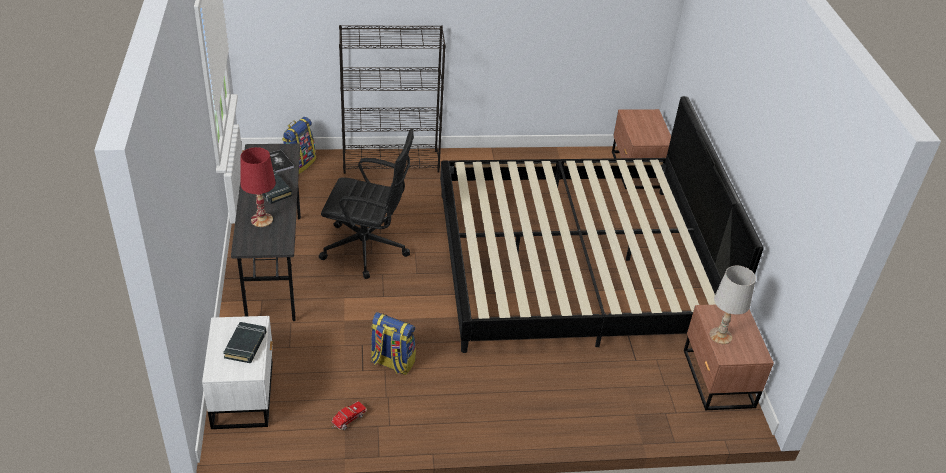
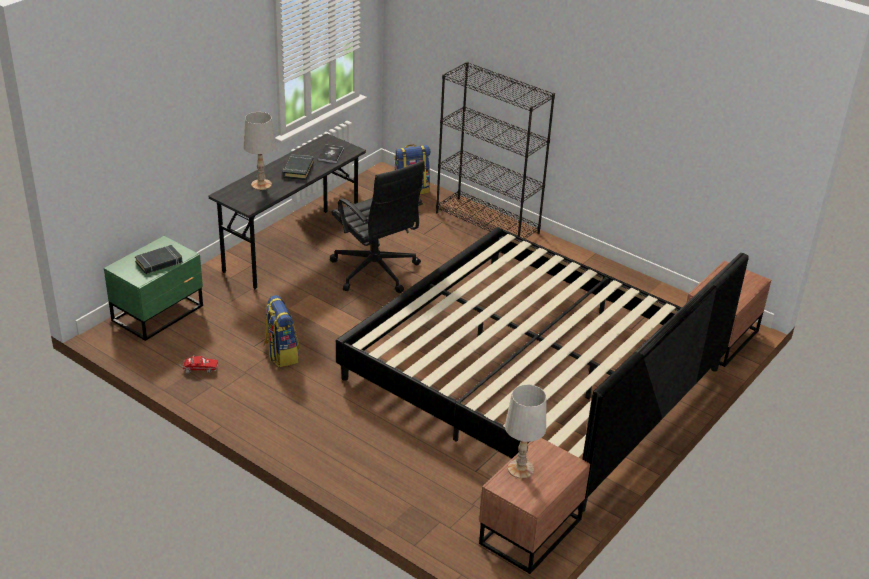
camera: 45 degrees right, 5 degrees down
white nightstand [202,316,273,429] -> green nightstand [104,236,203,341]
red table lamp [241,147,276,227] -> white table lamp [244,112,276,190]

